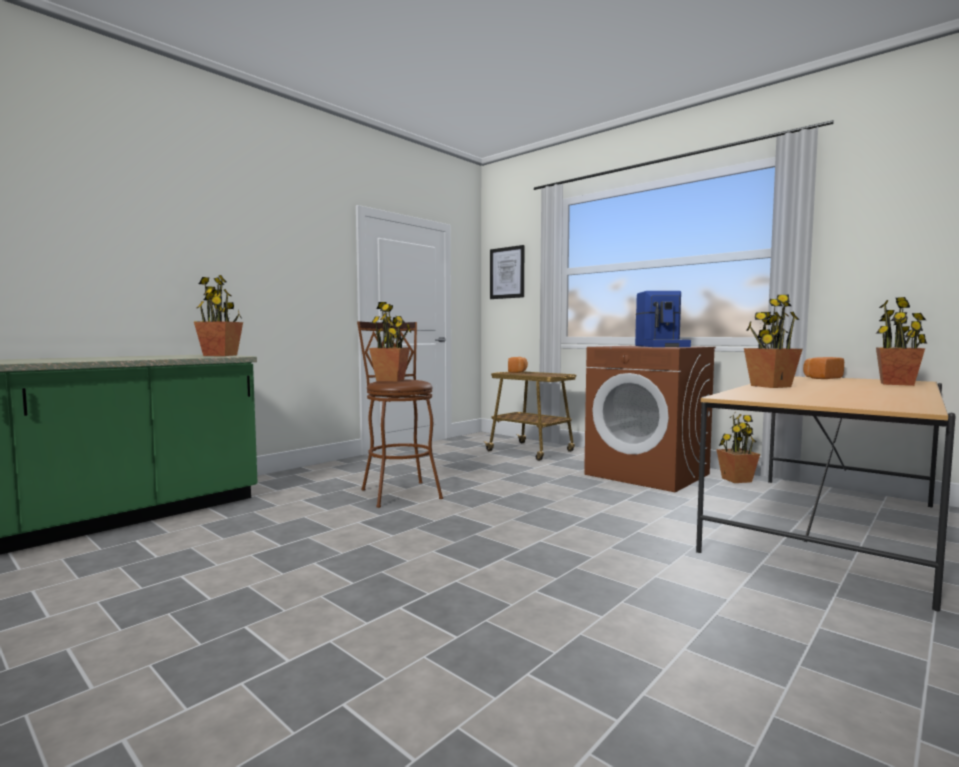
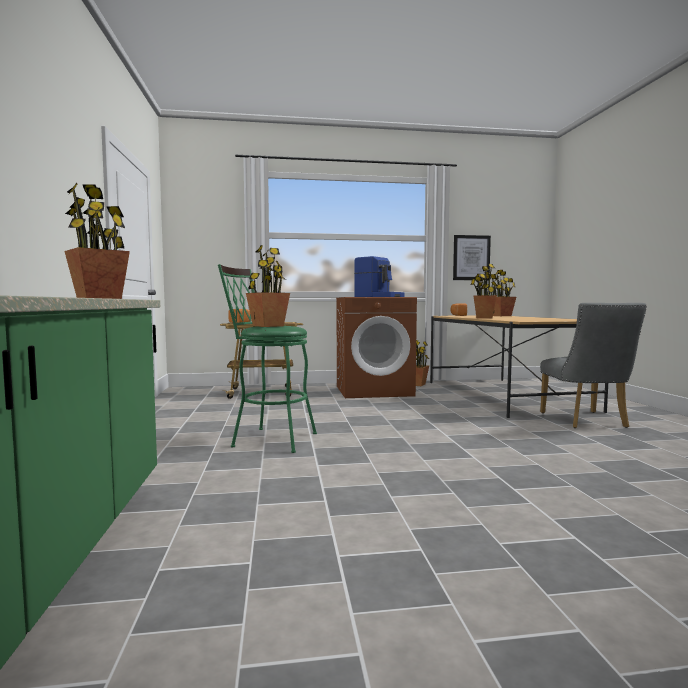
camera: 50 degrees left, 0 degrees up
brown stool [357,321,443,508] -> green stool [218,264,317,453]
picture [490,245,524,299] -> picture moved to [453,235,491,280]
none -> grey chair [540,303,647,428]

